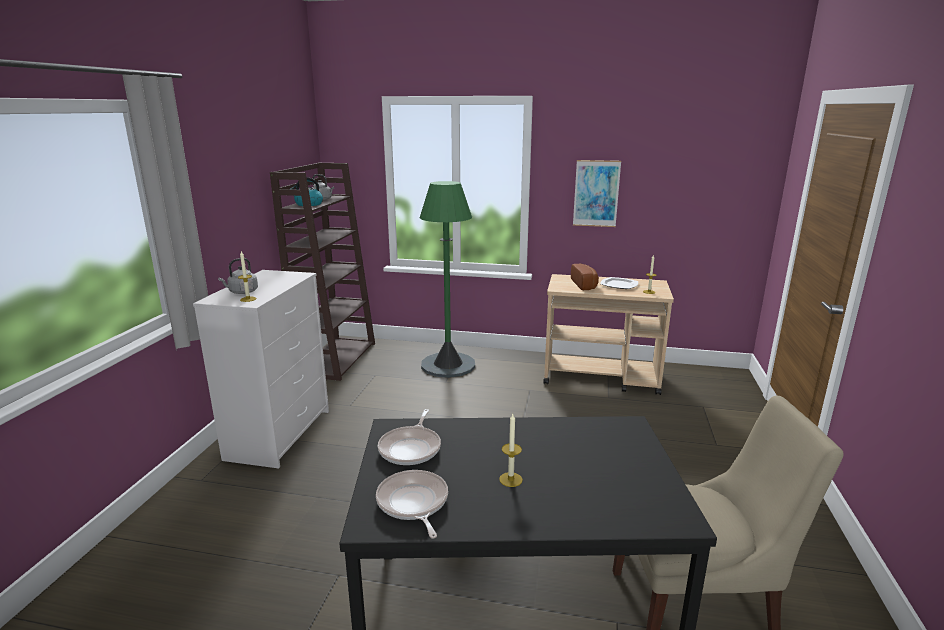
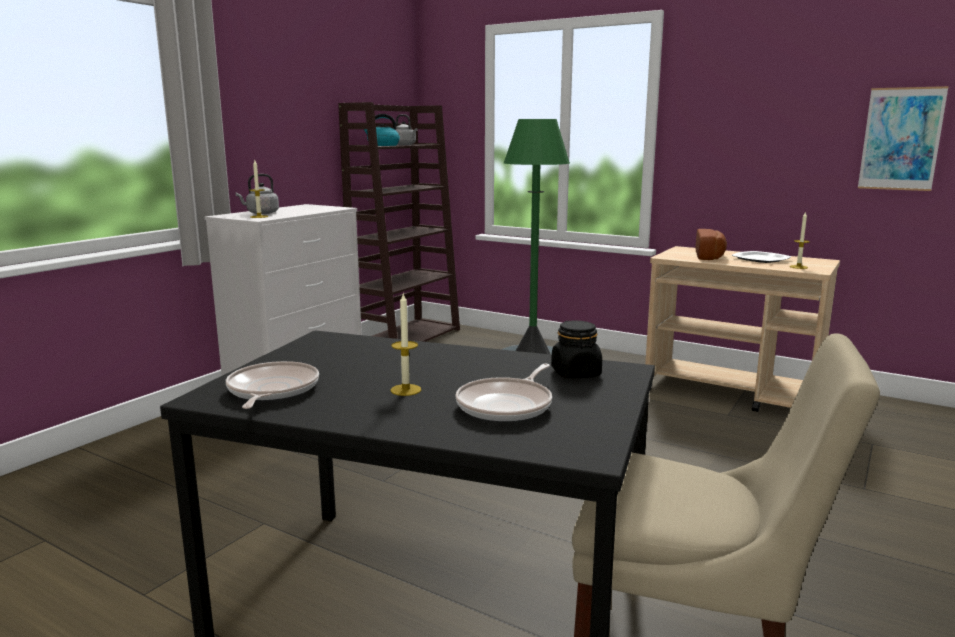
camera: 20 degrees right, 5 degrees down
frying pan [378,409,441,465] -> frying pan moved to [455,364,552,422]
picture [573,160,621,227] -> picture moved to [858,86,949,191]
none -> black jar [551,320,602,378]

